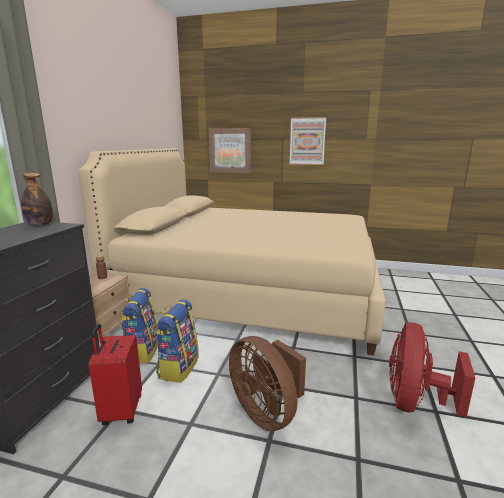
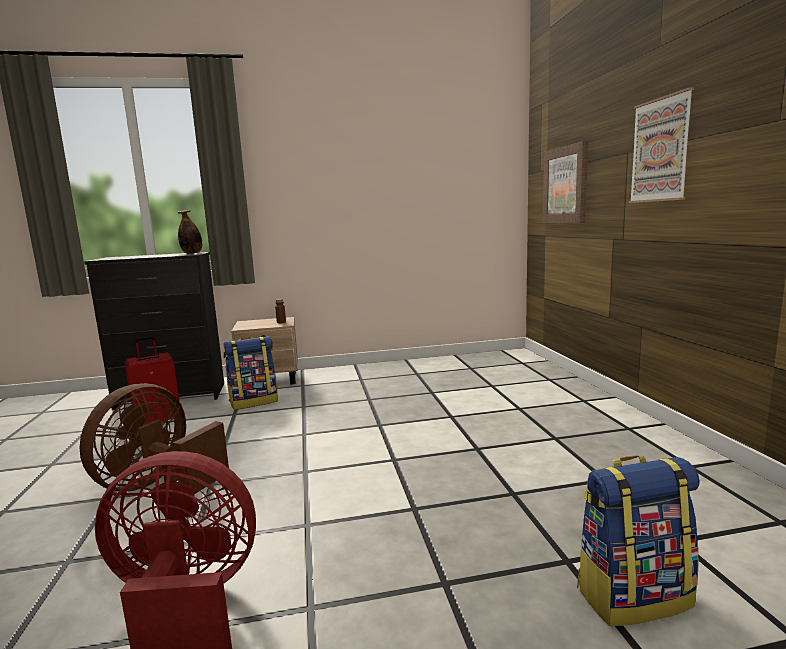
camera: 65 degrees right, 5 degrees down
beige bed [78,148,386,356] -> none
backpack [155,299,199,383] -> backpack moved to [577,455,699,626]

